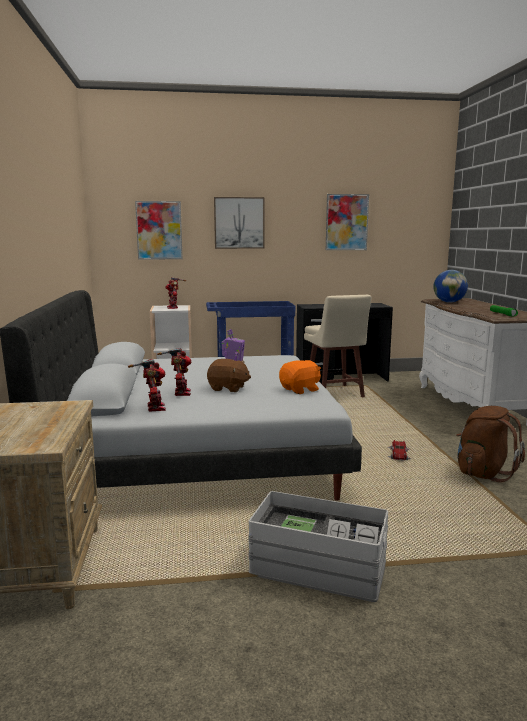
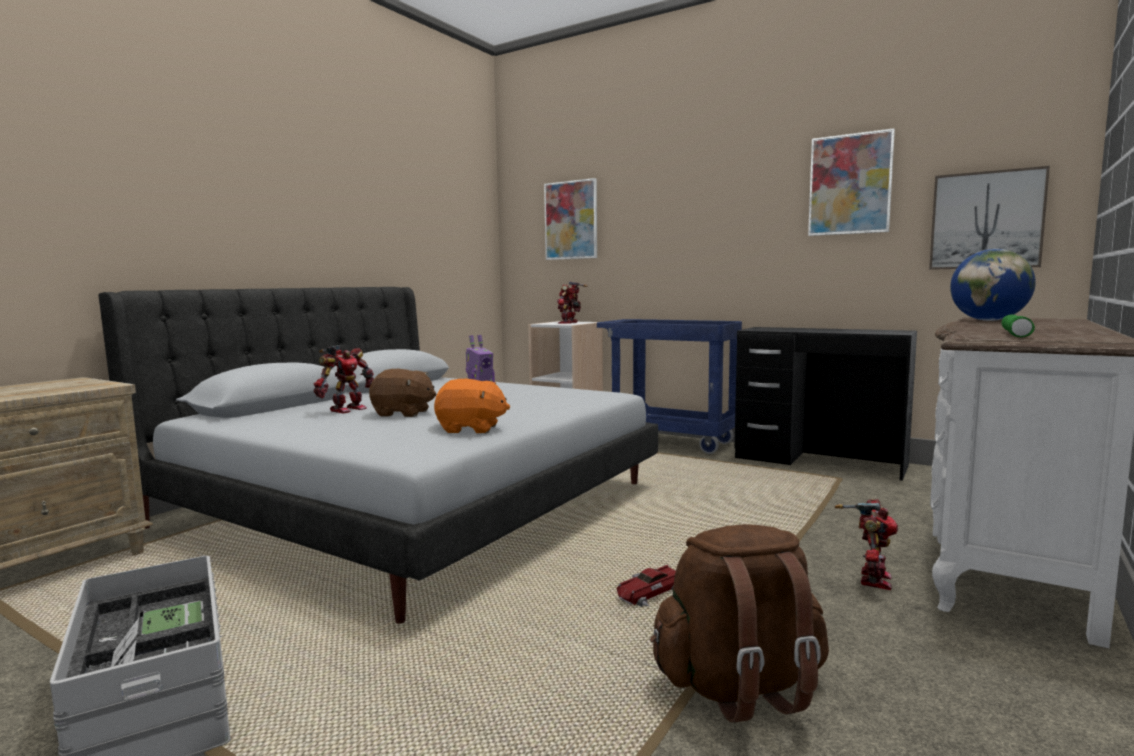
camera: 40 degrees right, 5 degrees down
toy robot [128,359,166,412] -> toy robot moved to [835,499,898,590]
brown plush toy [207,359,251,392] -> brown plush toy turned 45 degrees counterclockwise [369,369,436,417]
picture [214,197,264,249] -> picture moved to [929,166,1050,270]
beige stool [304,295,371,397] -> none

